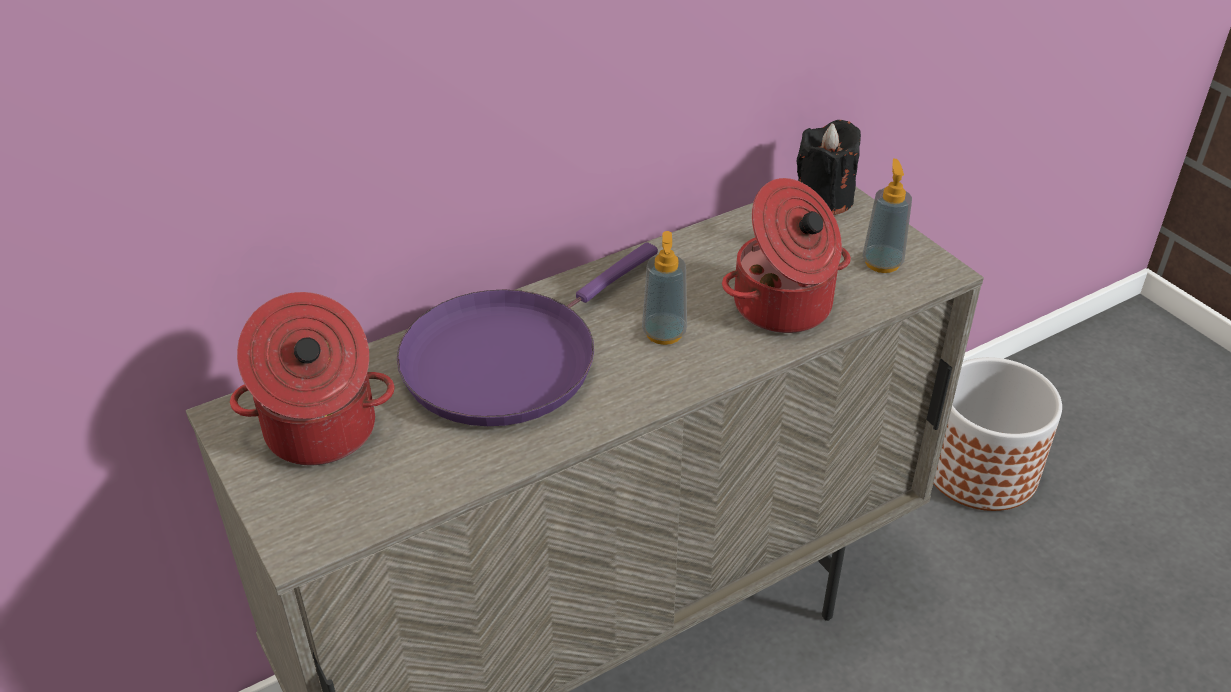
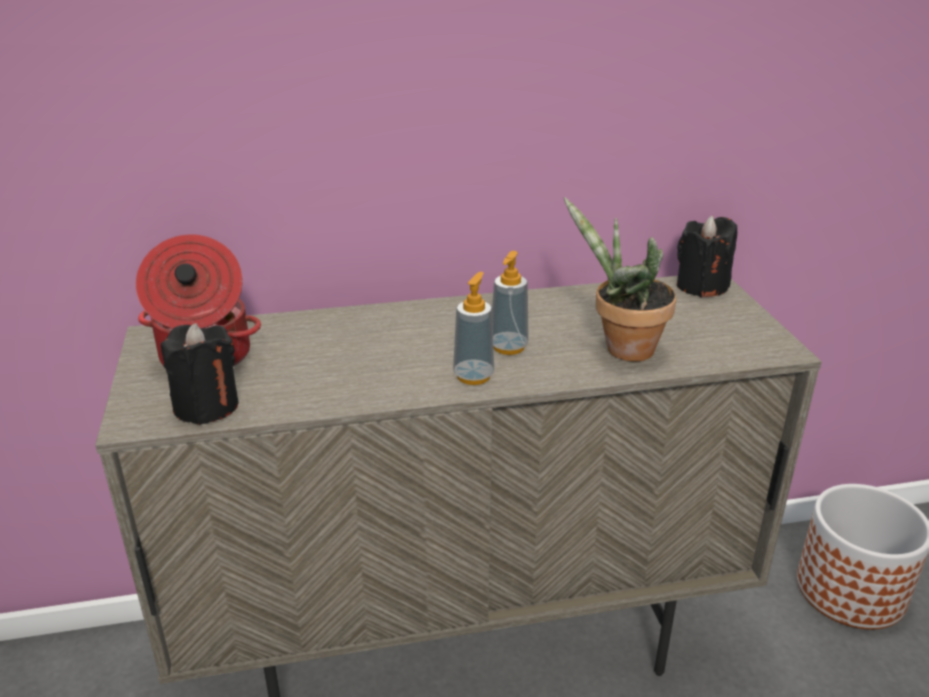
camera: 20 degrees right, 10 degrees down
purple frying pan [397,242,658,426] -> none
cooking pot [722,178,851,333] -> potted plant [563,197,676,362]
soap dispenser [862,159,912,273] -> soap dispenser moved to [453,272,494,385]
none -> black candle [161,323,239,425]

